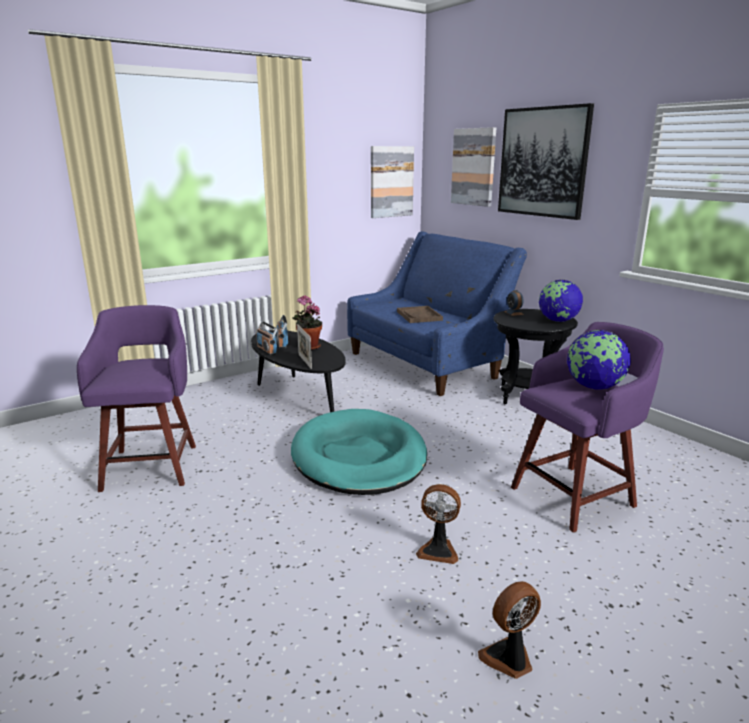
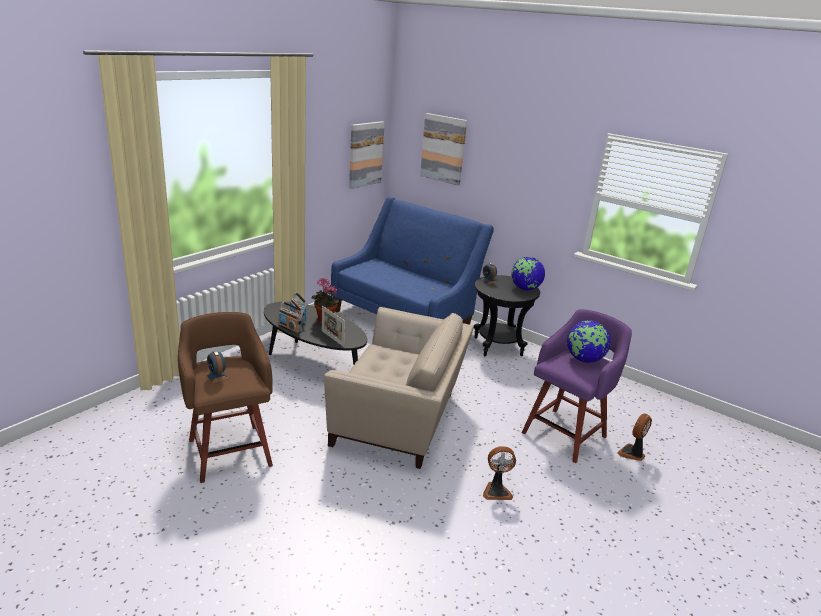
camera: 20 degrees left, 5 degrees up
purple stool [77,305,196,492] -> brown stool [178,312,273,483]
turquoise dog bed [291,409,427,495] -> beige armchair [324,307,474,469]
brown tray [397,306,443,323] -> none
fan [478,581,541,679] -> fan moved to [617,413,652,461]
picture [498,103,594,220] -> none
none -> alarm clock [206,351,228,383]

